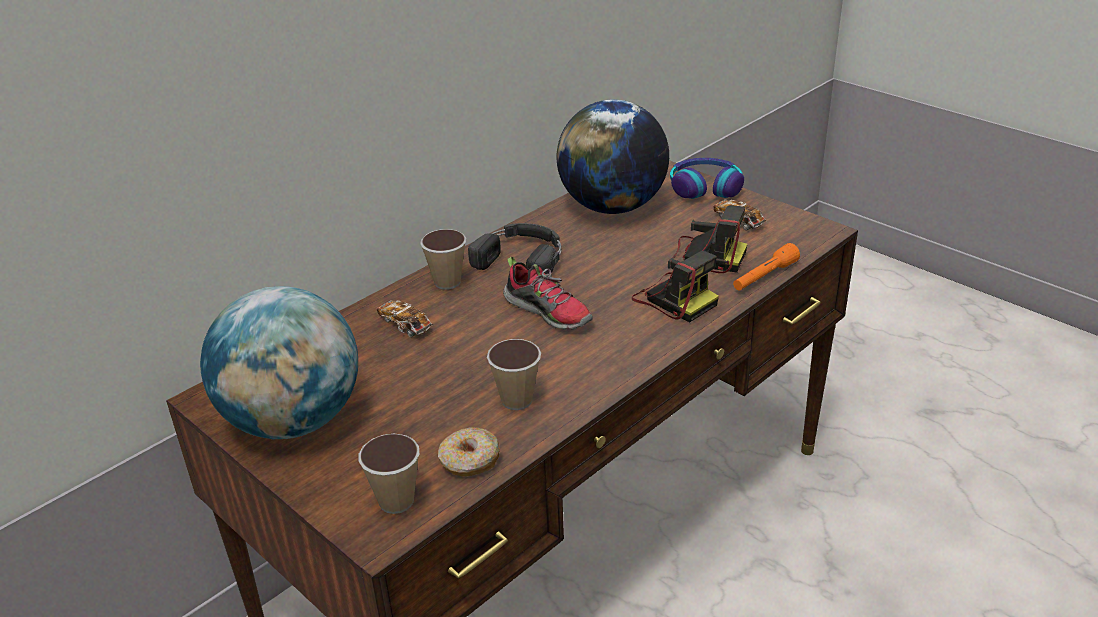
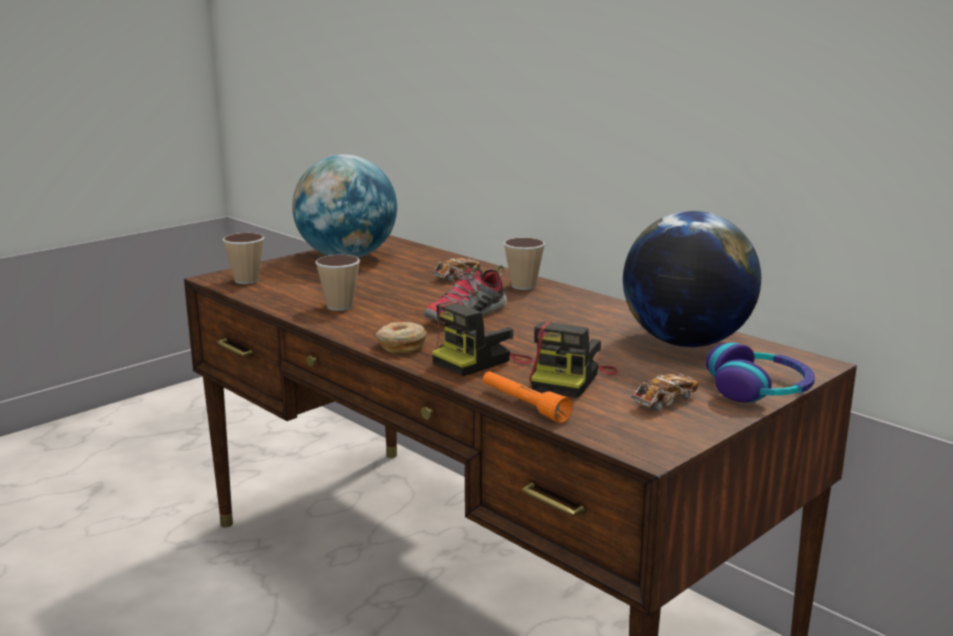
camera: 90 degrees right, 15 degrees down
donut [438,427,500,476] -> donut moved to [376,322,427,353]
black headphones [468,223,561,274] -> none

